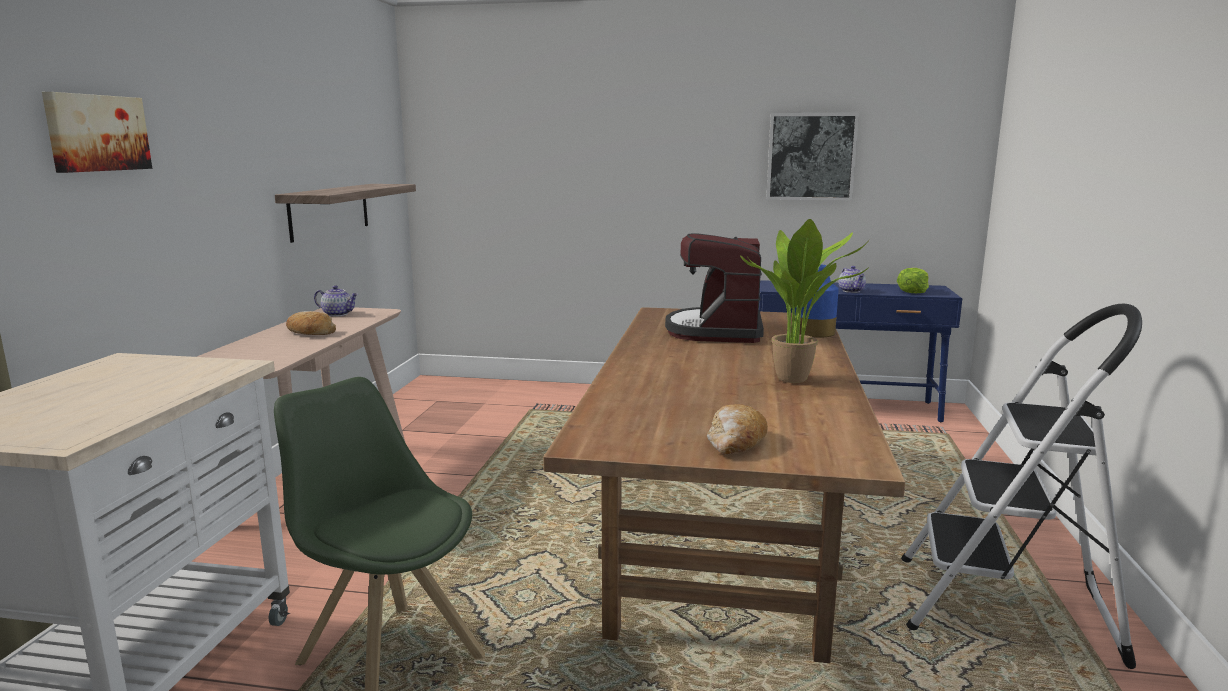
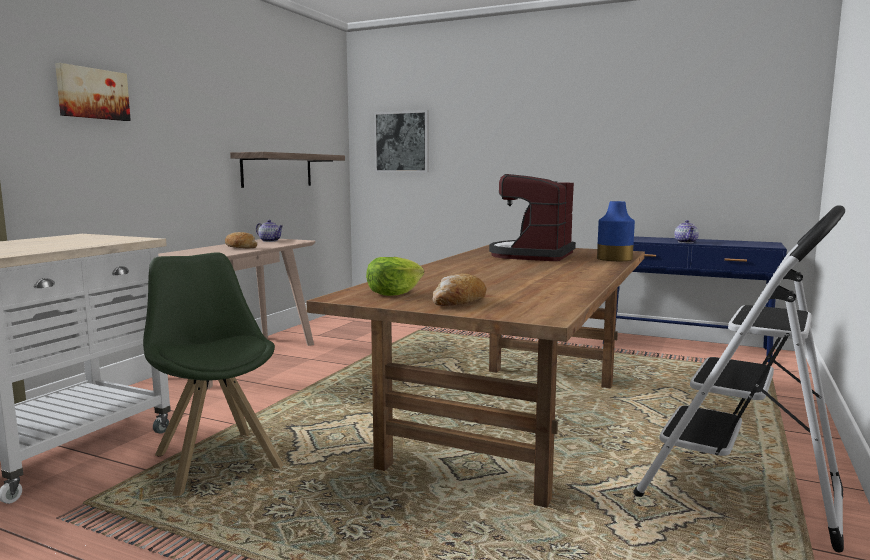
camera: 15 degrees right, 5 degrees down
potted plant [740,219,870,383] -> none
picture [766,113,859,200] -> picture moved to [374,110,429,172]
lettuce [897,268,929,293] -> lettuce moved to [366,257,424,296]

